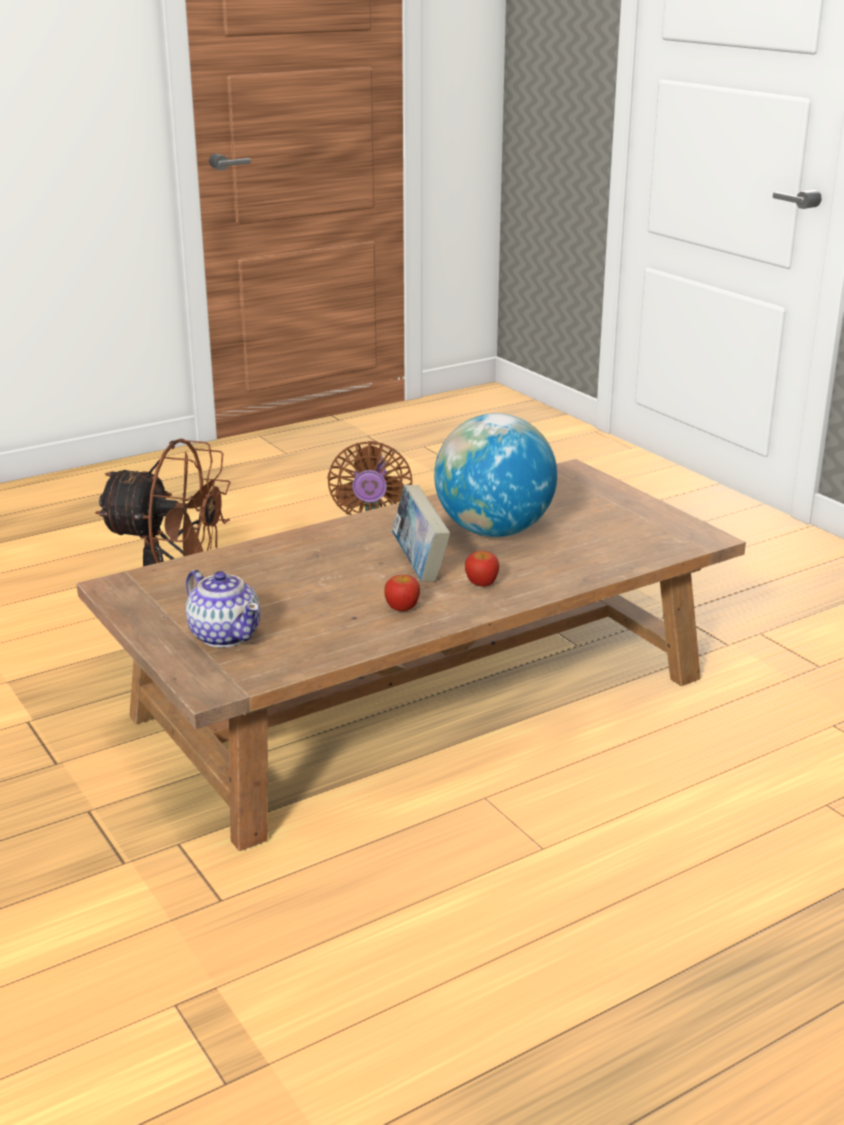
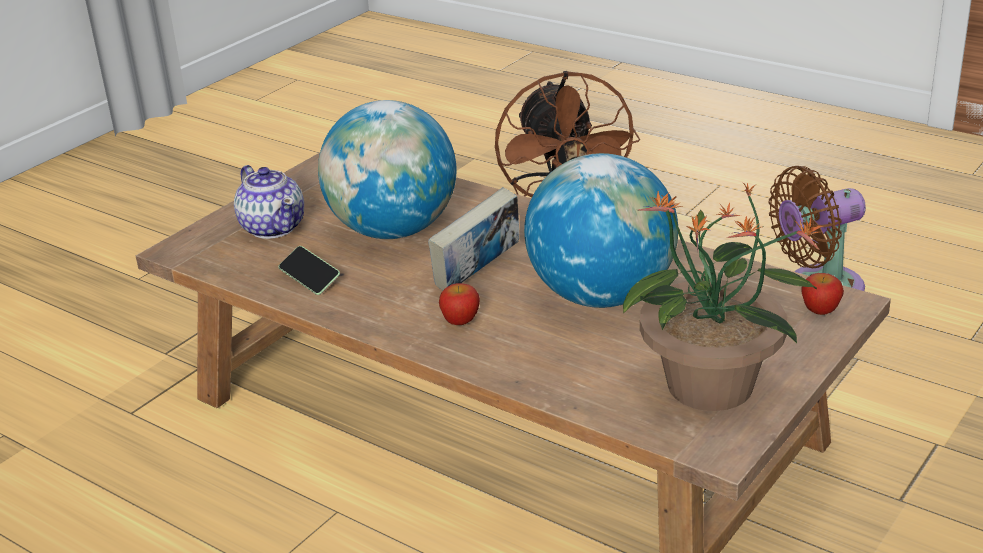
camera: 70 degrees right, 5 degrees up
teapot [186,570,260,648] -> teapot turned 60 degrees counterclockwise [234,165,304,239]
apple [384,575,420,611] -> apple moved to [801,273,844,315]
none -> phone [278,246,340,295]
none -> globe [318,100,456,239]
none -> potted plant [623,182,823,411]

